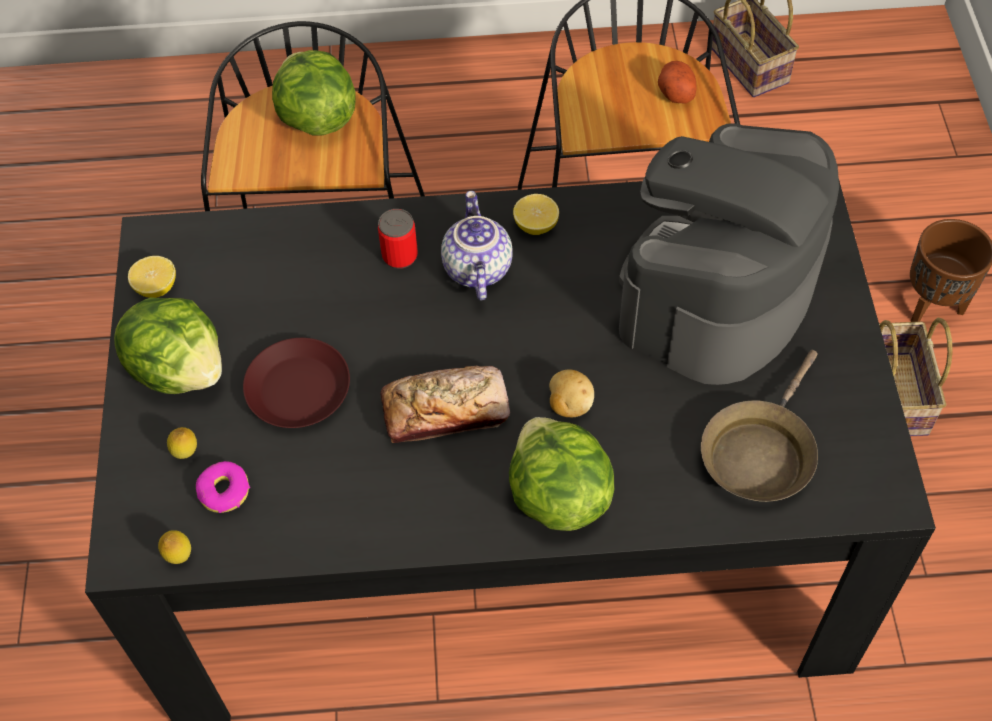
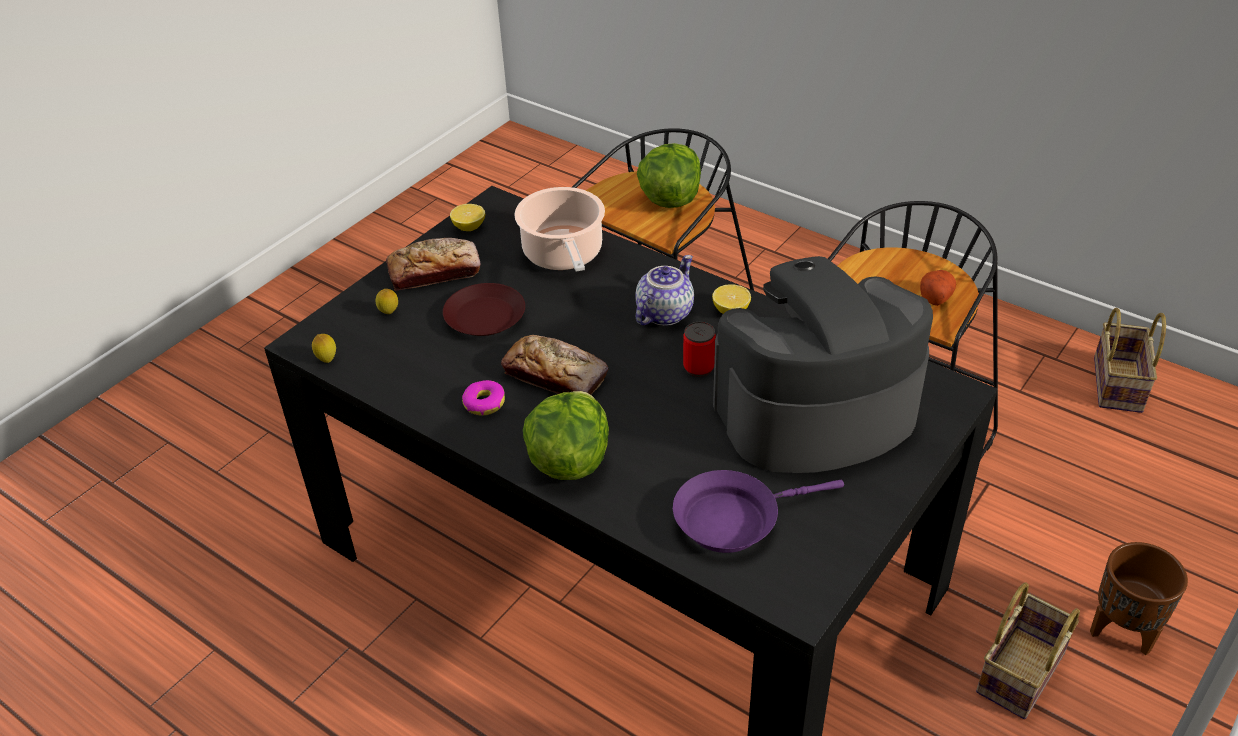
camera: 40 degrees right, 15 degrees down
lettuce [114,297,222,394] -> bread [386,238,481,291]
donut [196,461,250,513] -> donut moved to [462,380,505,415]
can [378,209,418,269] -> can moved to [683,322,716,377]
potato [549,369,594,417] -> none
brown frying pan [701,350,818,502] -> purple frying pan [673,470,844,553]
none -> cooking pot [514,187,605,271]

